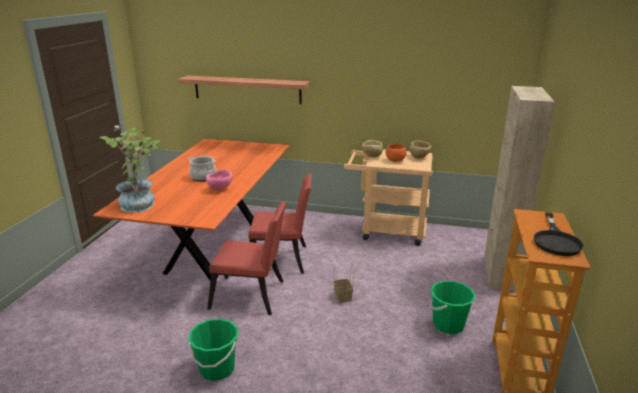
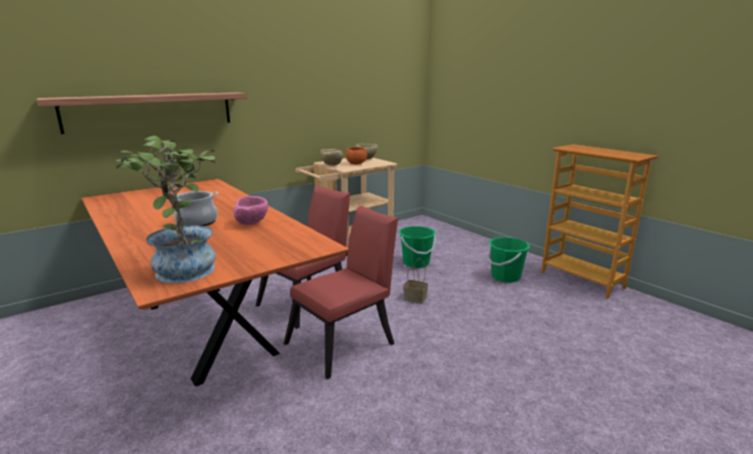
camera: 50 degrees left, 5 degrees down
green bucket [188,319,238,381] -> green bucket moved to [399,226,436,268]
beige cabinet [484,86,555,291] -> none
black frying pan [534,212,584,256] -> none

